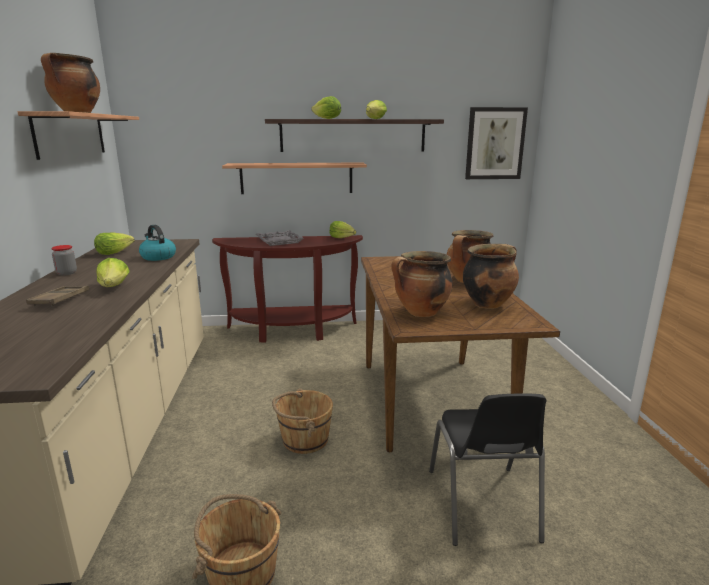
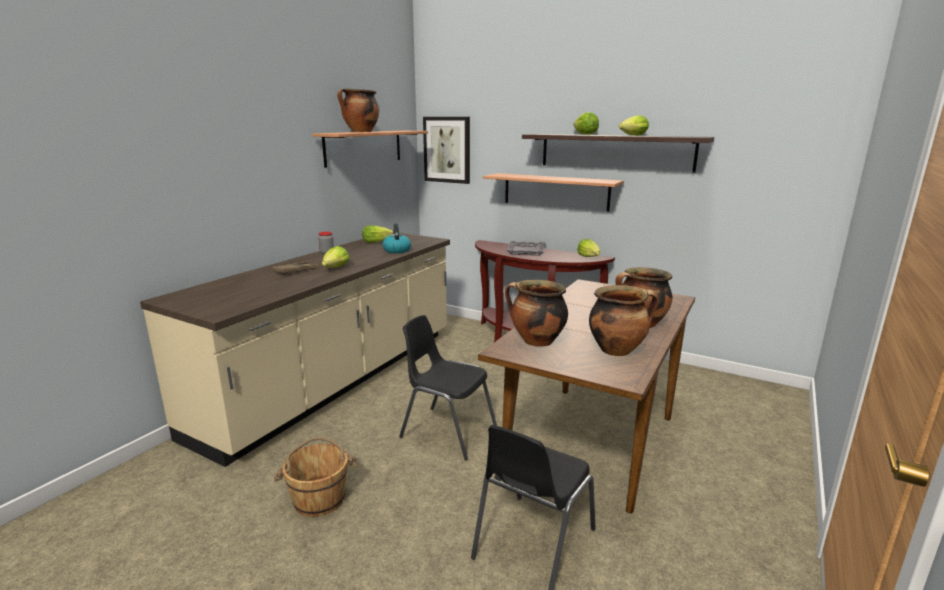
camera: 35 degrees right, 0 degrees up
brown bucket [272,389,333,454] -> black chair [399,315,497,460]
picture [465,107,528,179] -> picture moved to [423,117,470,184]

